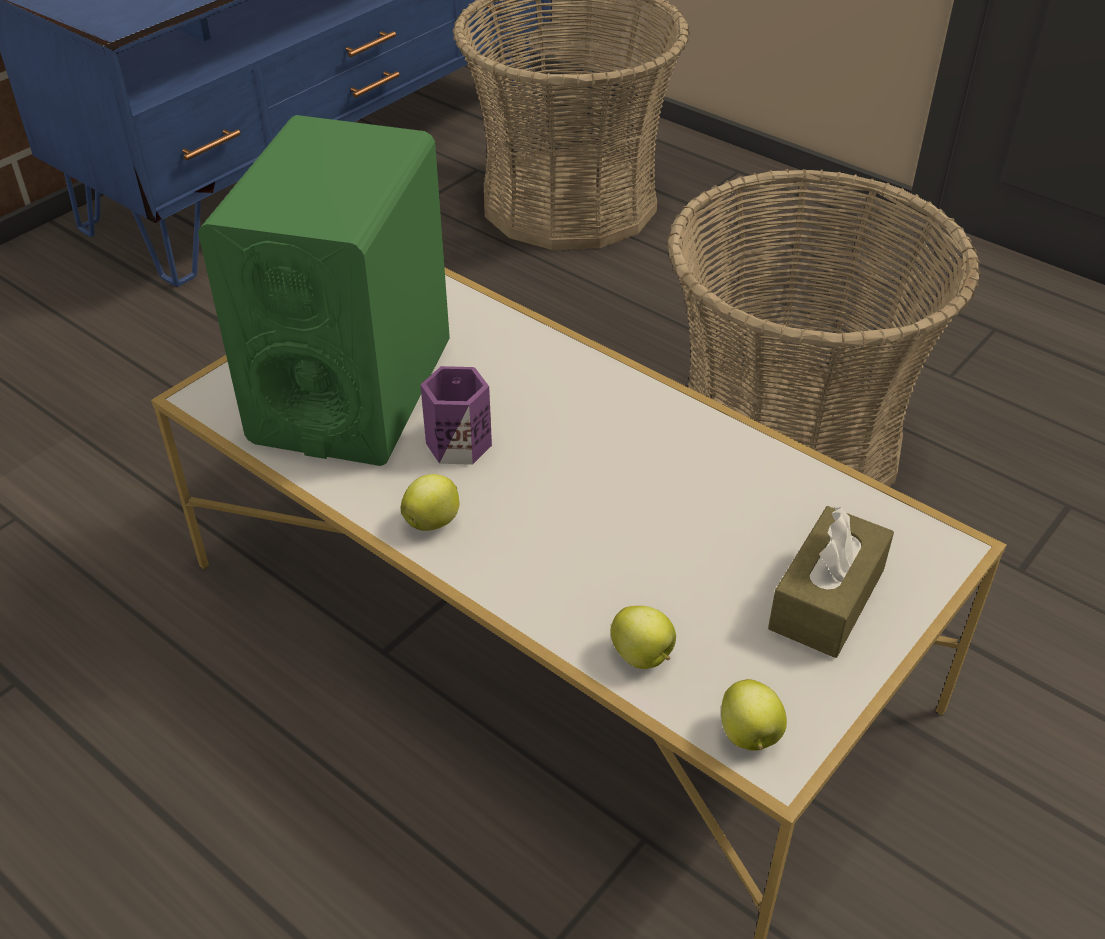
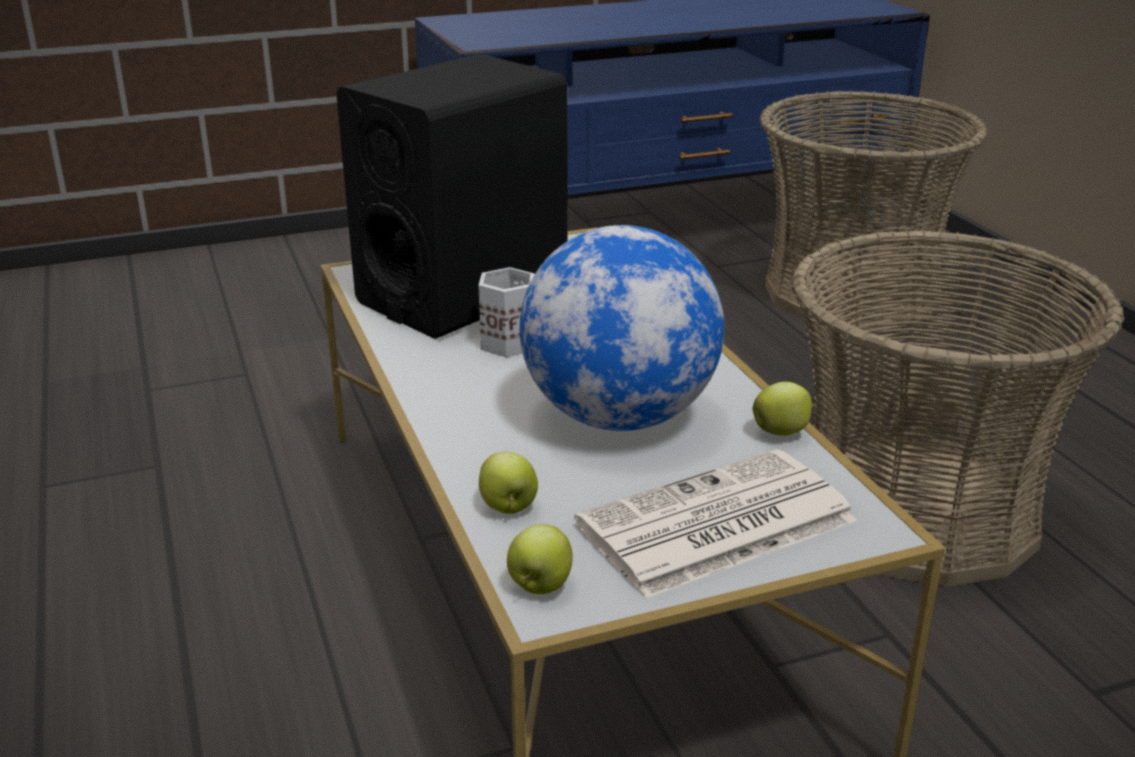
camera: 30 degrees right, 15 degrees down
green speaker [198,115,450,466] -> black speaker [336,54,568,339]
apple [401,474,459,531] -> apple moved to [753,382,814,436]
purple mug [420,366,492,465] -> white mug [478,267,535,357]
brown tissue box [768,506,894,658] -> newspaper [574,449,857,598]
none -> globe [520,225,724,431]

